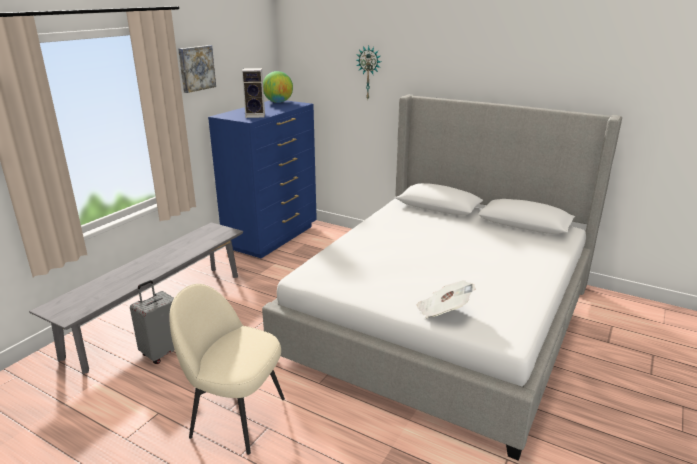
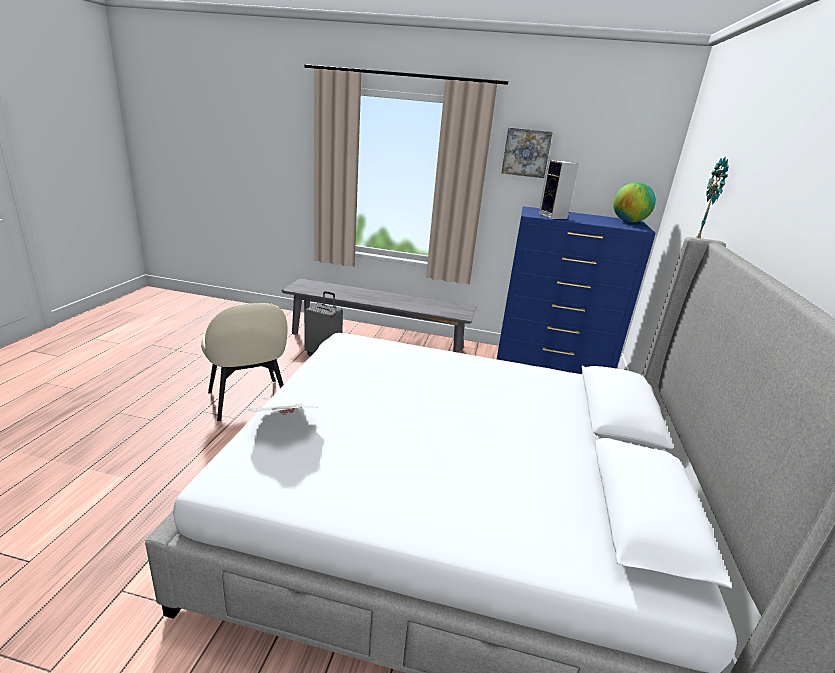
camera: 70 degrees right, 0 degrees up
beige chair [169,284,285,455] -> beige chair turned 150 degrees clockwise [201,303,288,421]

